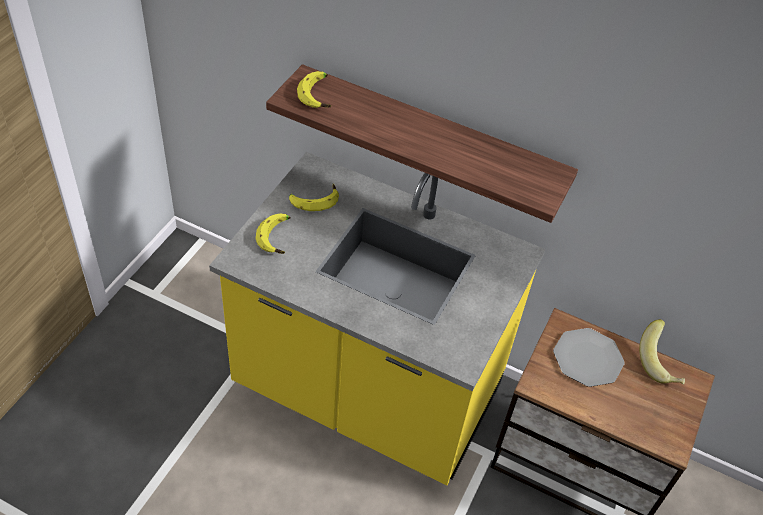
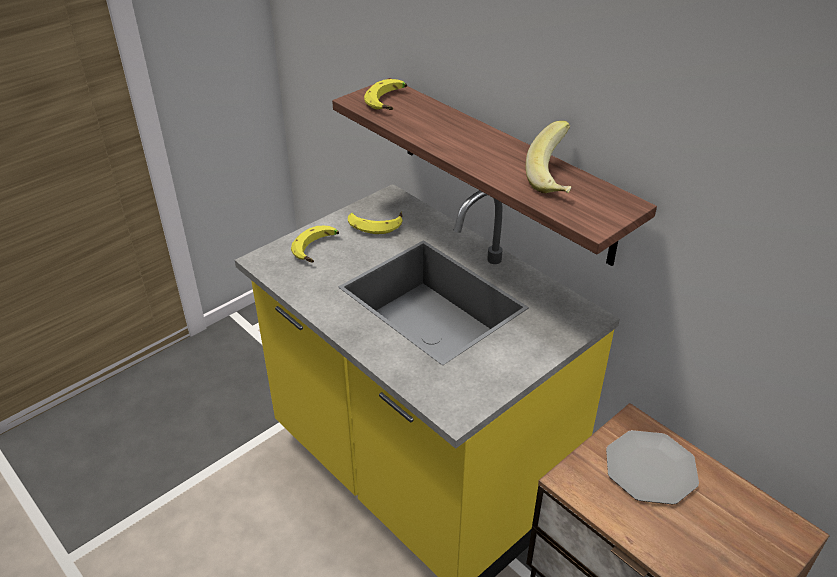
camera: 25 degrees right, 10 degrees down
banana [639,319,685,385] -> banana moved to [526,121,572,193]

